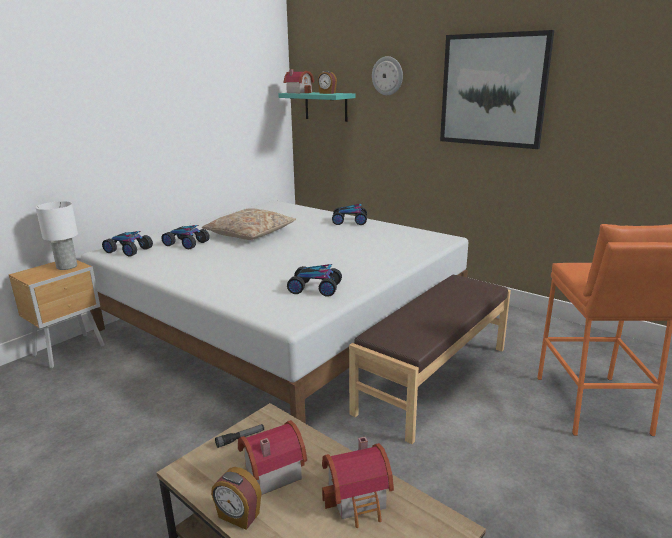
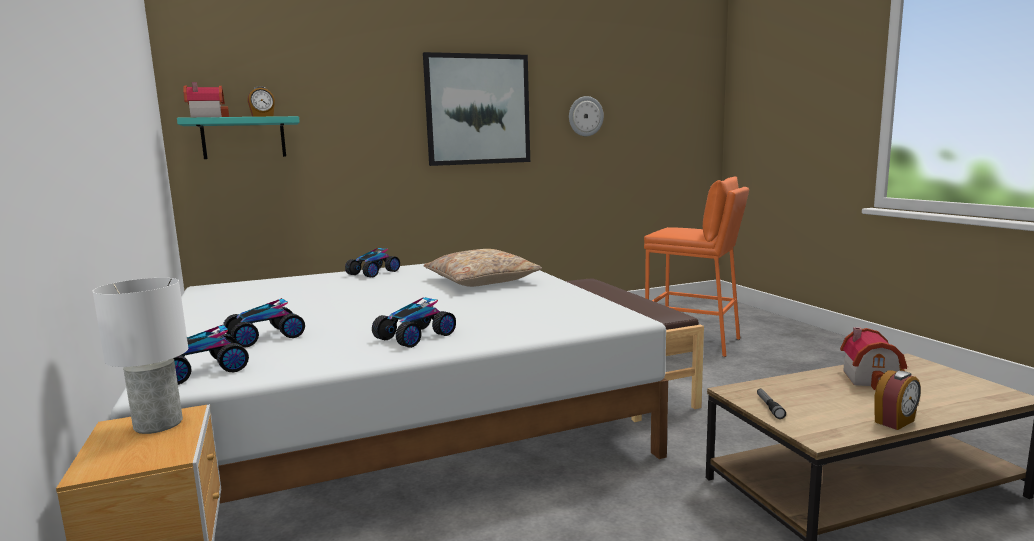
camera: 60 degrees left, 10 degrees down
beige pillow [202,208,296,240] -> beige pillow moved to [424,249,542,287]
toy house [238,420,307,495] -> none
toy car [287,264,342,297] -> toy car moved to [372,297,456,348]
wall clock [372,56,403,95] -> wall clock moved to [569,96,604,136]

